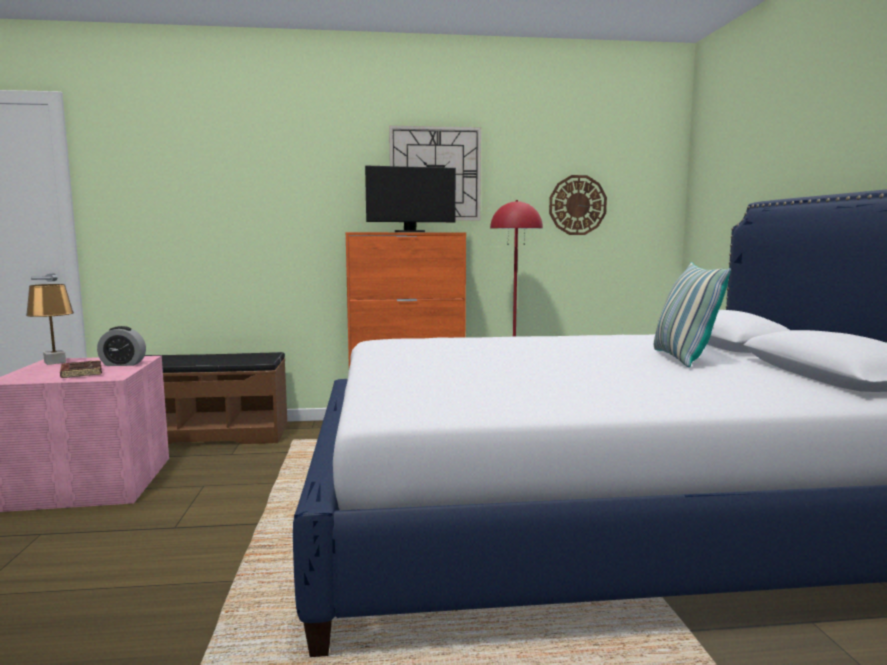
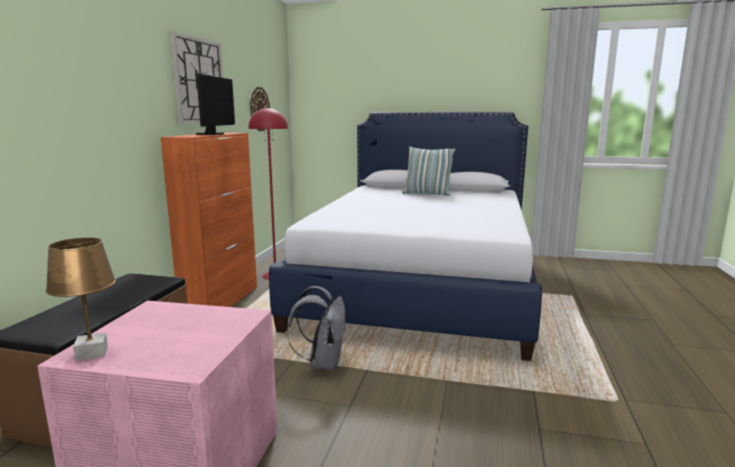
camera: 70 degrees left, 5 degrees up
brown book [60,360,102,378] -> none
alarm clock [97,326,146,366] -> none
none -> grey backpack [287,286,347,371]

